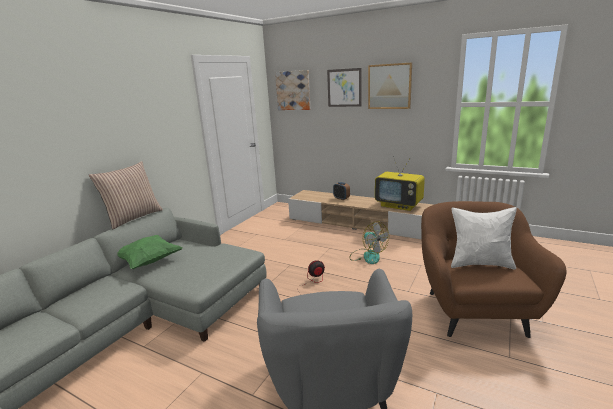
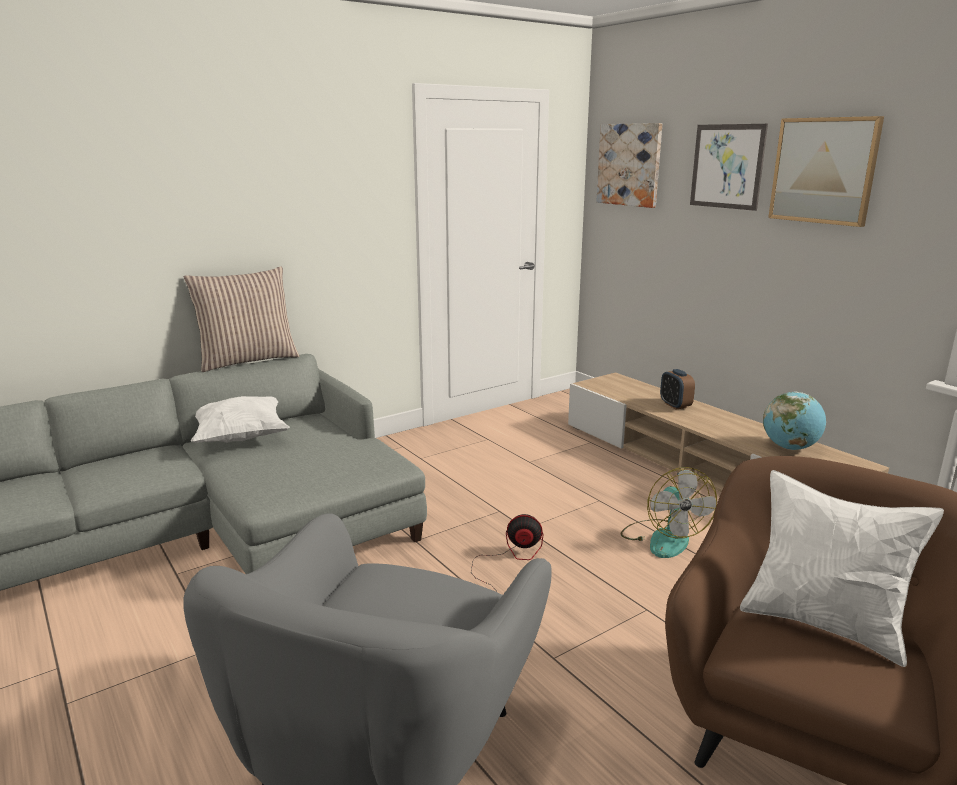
camera: 25 degrees right, 0 degrees up
green pillow [118,235,183,269] -> white pillow [191,396,290,443]
television [375,156,425,211] -> globe [763,392,826,450]

